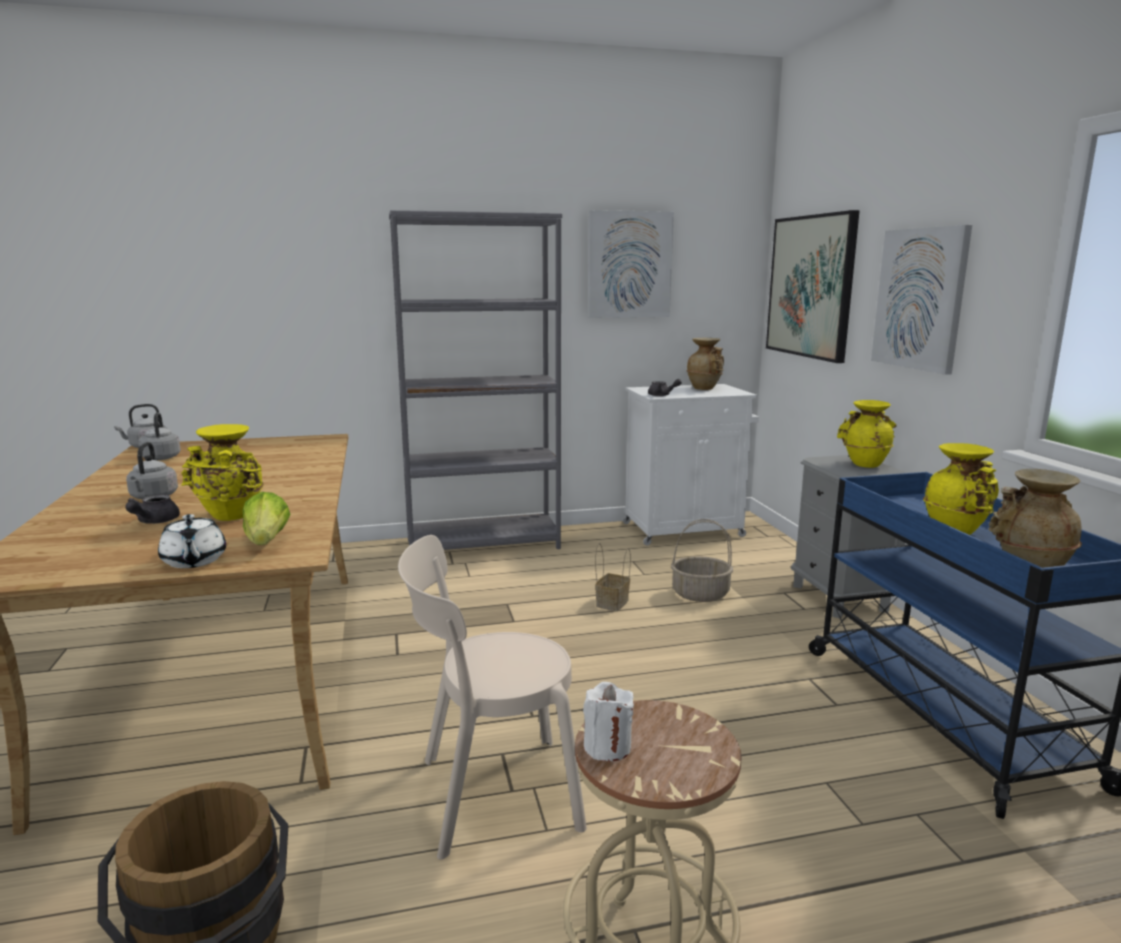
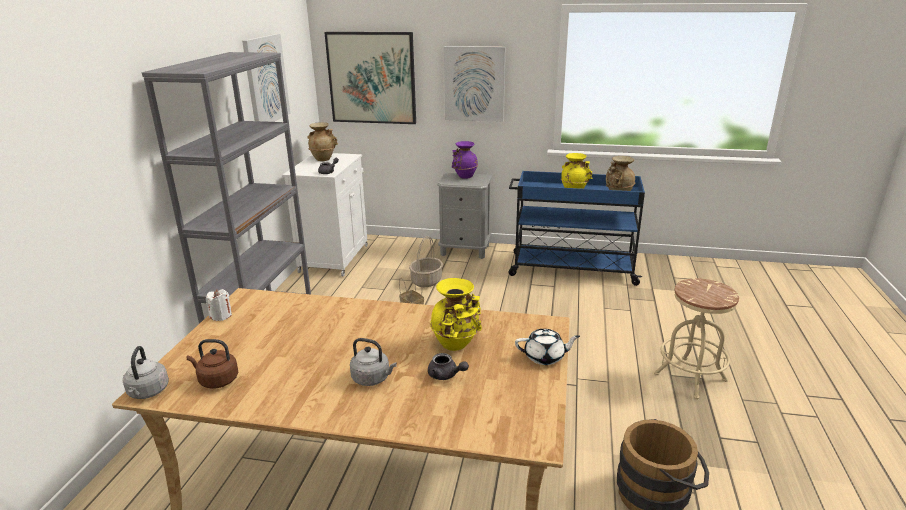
camera: 65 degrees left, 10 degrees up
grey kettle [138,413,181,460] -> brown kettle [187,339,238,389]
lettuce [243,492,291,545] -> none
beige chair [398,535,587,860] -> none
white candle [583,682,634,761] -> white candle moved to [206,289,232,321]
yellow vase [837,400,897,468] -> purple vase [452,141,478,179]

